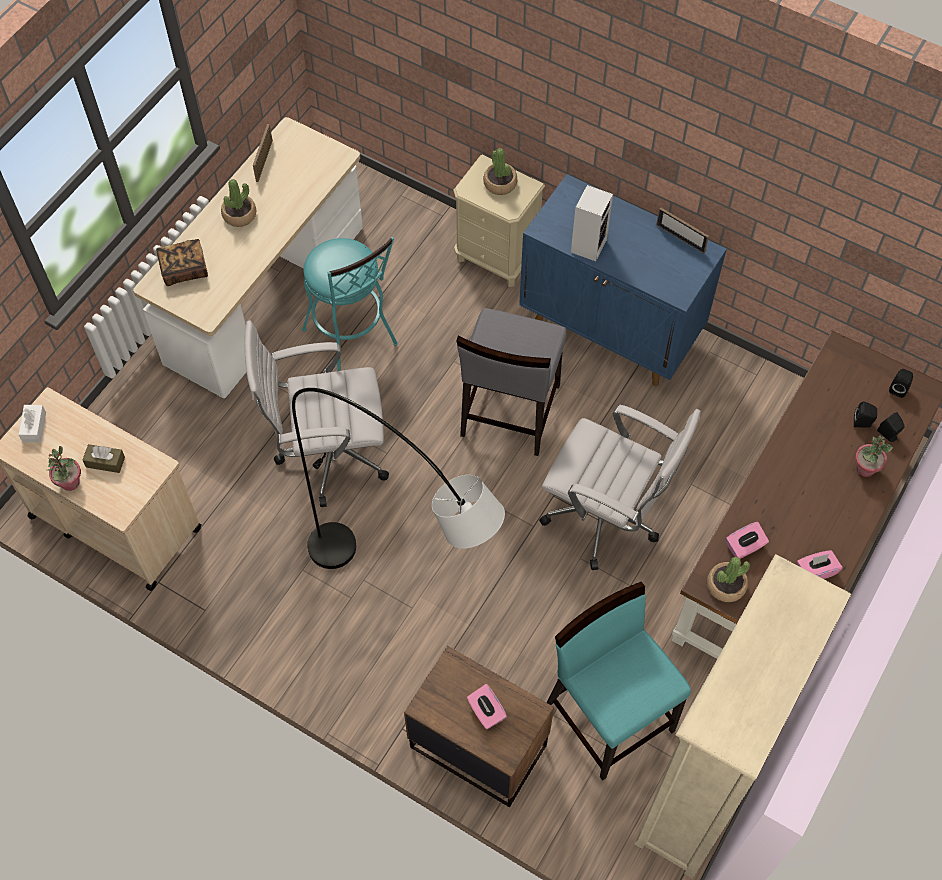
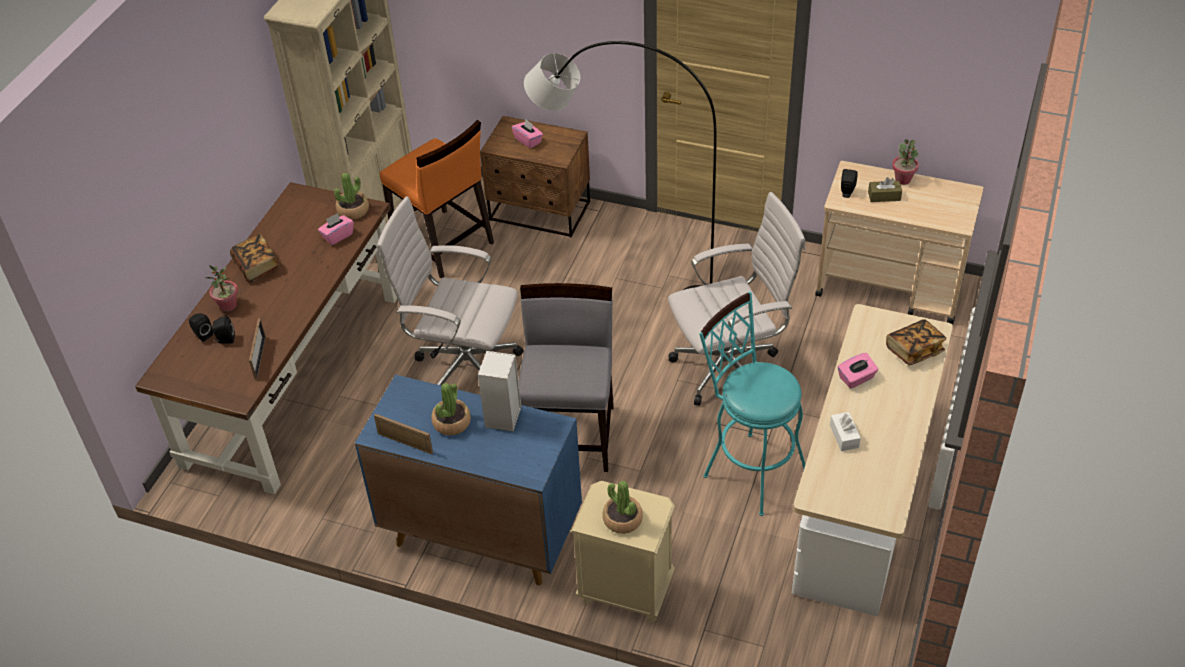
camera: 170 degrees right, 15 degrees down
white tissue box [18,405,46,442] -> white tissue box moved to [830,412,861,451]
potted plant [221,179,256,227] -> potted plant moved to [431,383,471,435]
picture frame [253,123,273,182] -> picture frame moved to [249,319,266,379]
turquoise chair [546,582,691,781] -> orange chair [380,120,494,279]
pink tissue box [797,550,842,579] -> pink tissue box moved to [838,353,878,388]
black speaker [889,369,913,398] -> black speaker moved to [841,169,858,198]
none -> book [230,234,280,282]

